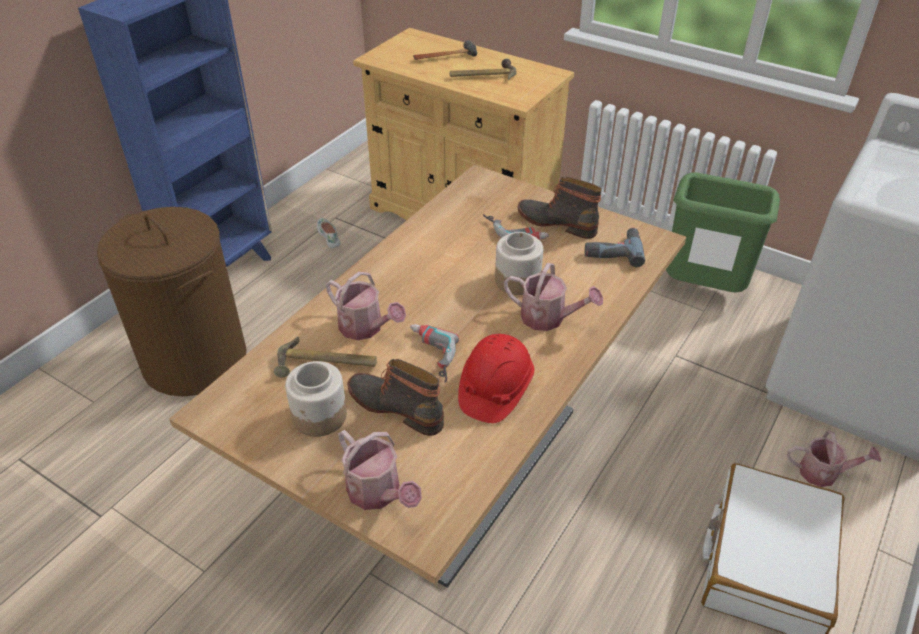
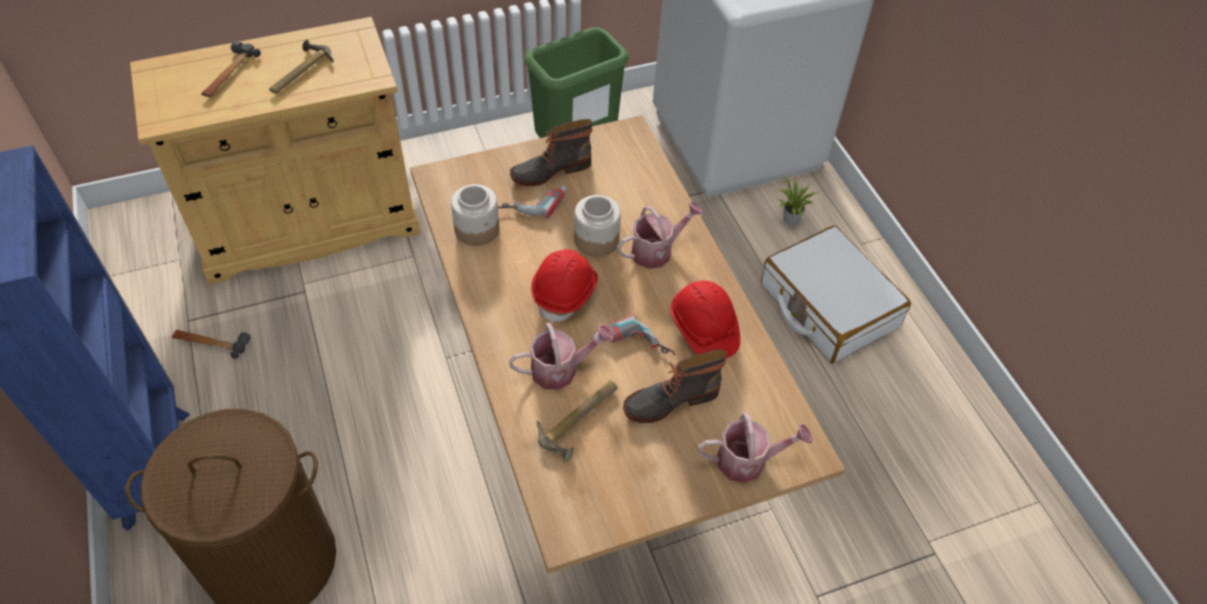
camera: 55 degrees left, 10 degrees up
jar [285,361,347,437] -> jar moved to [451,184,499,246]
white shoe [317,218,341,248] -> hammer [172,330,251,359]
power drill [585,228,645,267] -> none
watering can [787,431,881,487] -> potted plant [777,175,820,225]
none -> red hard hat [531,249,598,324]

